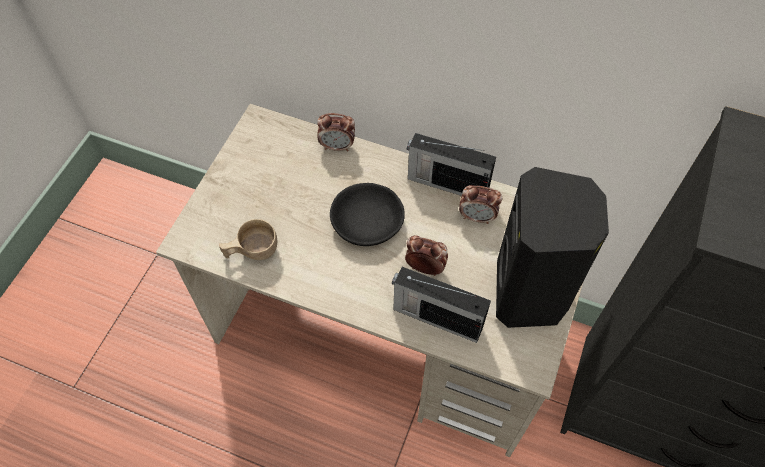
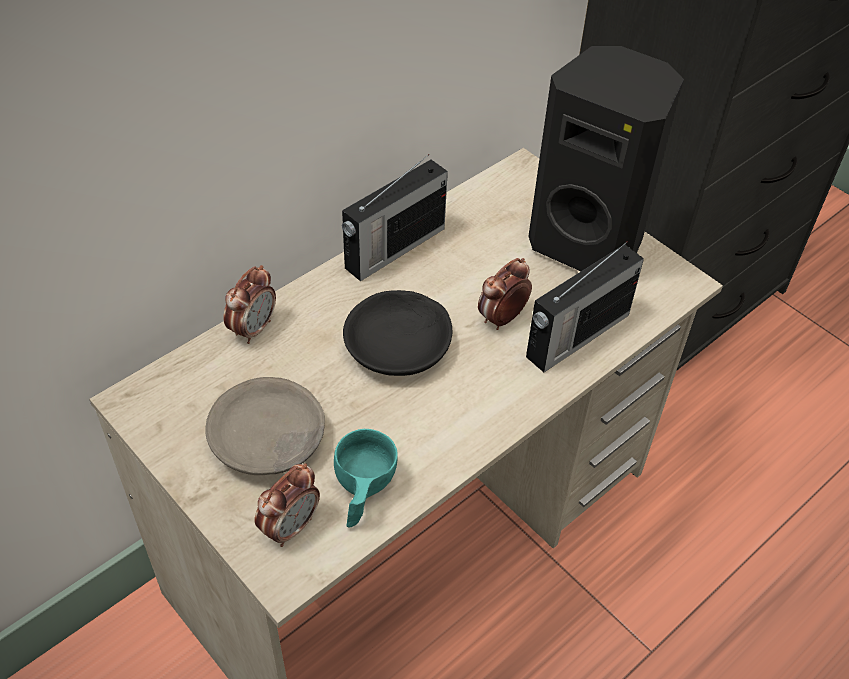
camera: 65 degrees left, 10 degrees down
beige cup [219,219,277,260] -> turquoise cup [334,429,398,527]
alarm clock [459,185,502,224] -> alarm clock moved to [255,463,320,547]
none -> grey bowl [205,377,325,475]

